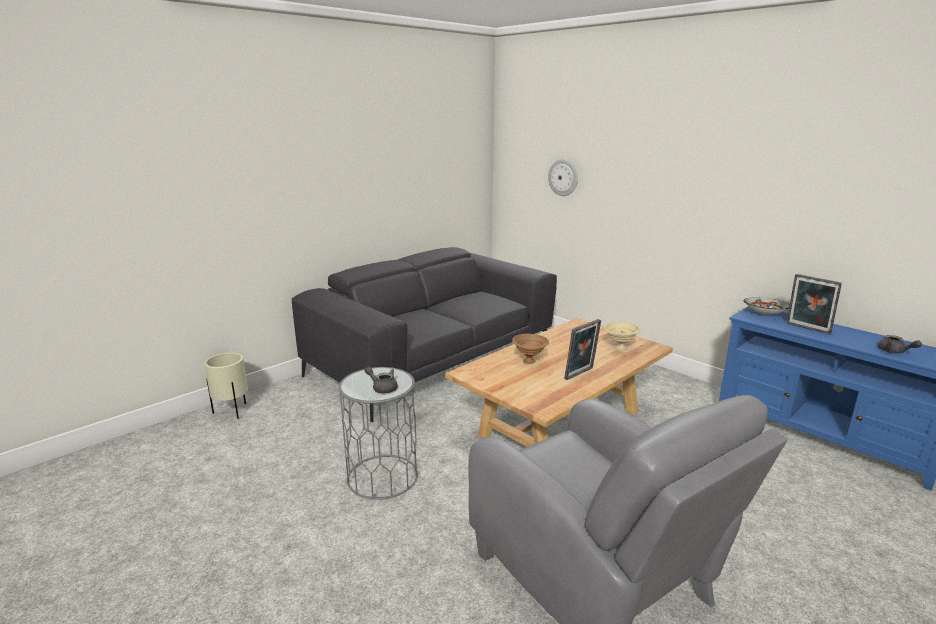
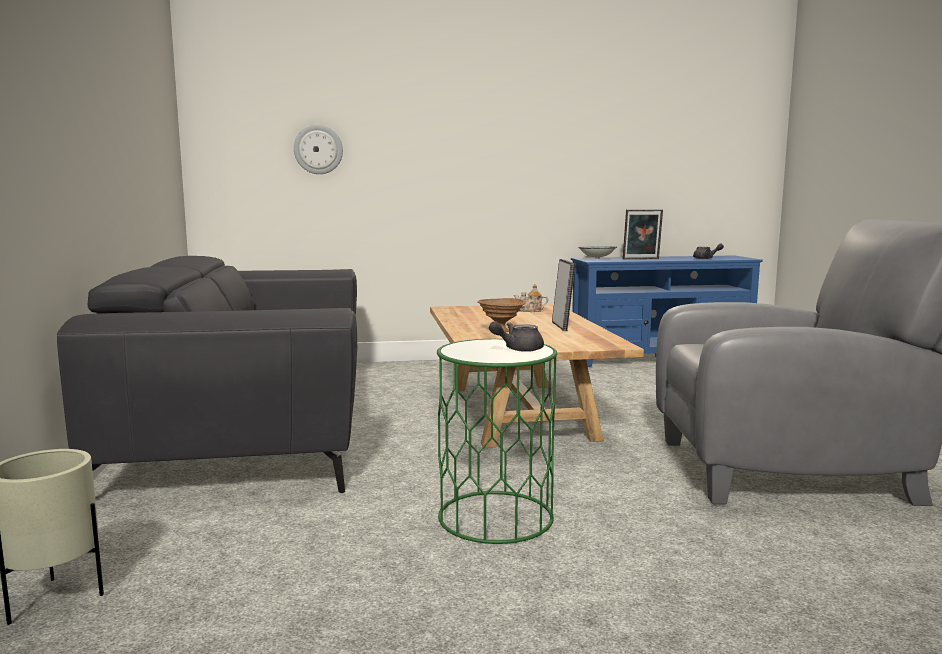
camera: 55 degrees left, 10 degrees down
grey side table [338,367,418,500] -> green side table [437,339,557,544]
beige bowl [604,322,641,351] -> teapot [514,284,548,312]

